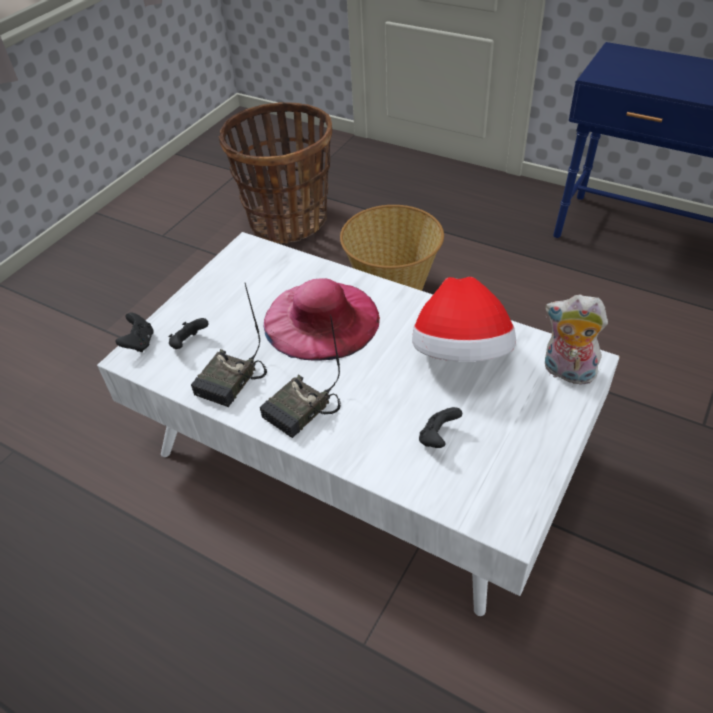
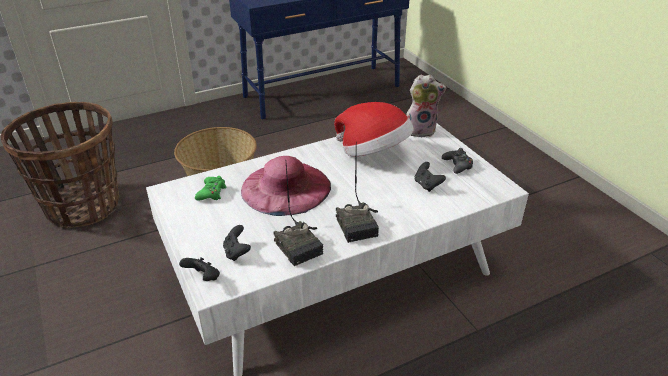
camera: 60 degrees left, 10 degrees down
plush toy [545,295,608,385] -> plush toy turned 150 degrees counterclockwise [406,74,446,138]
none -> green game controller [195,176,227,200]
none -> black game controller [442,148,473,174]

